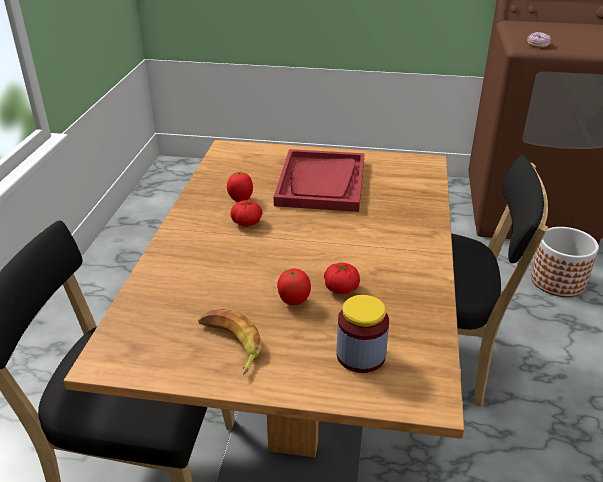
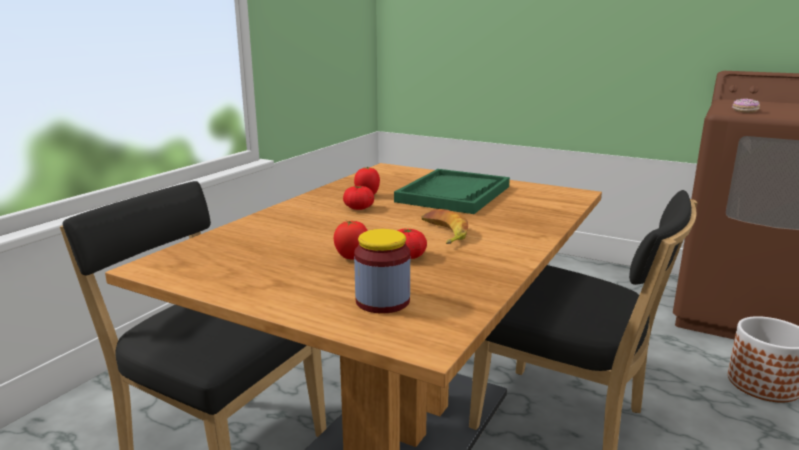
camera: 20 degrees right, 15 degrees down
banana [198,309,261,375] -> banana moved to [422,209,468,244]
red tray [274,149,364,212] -> green tray [394,169,510,214]

